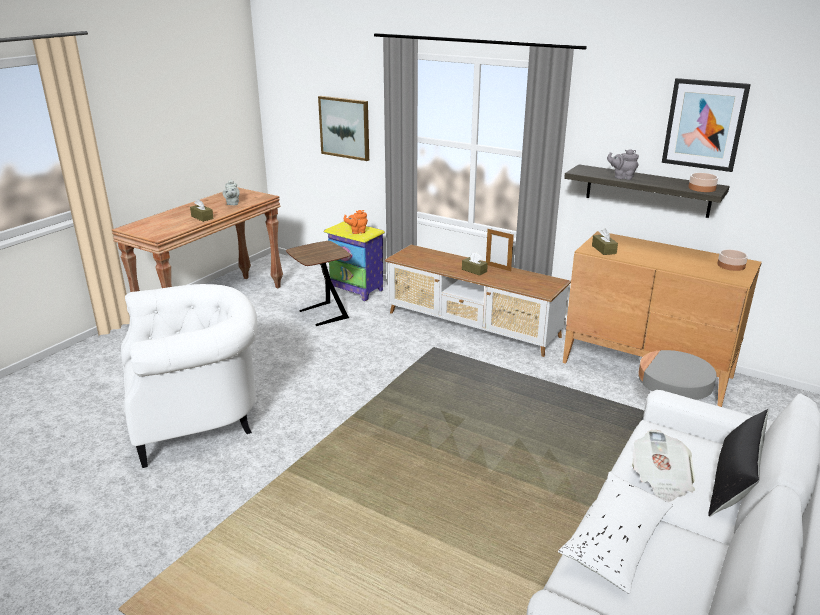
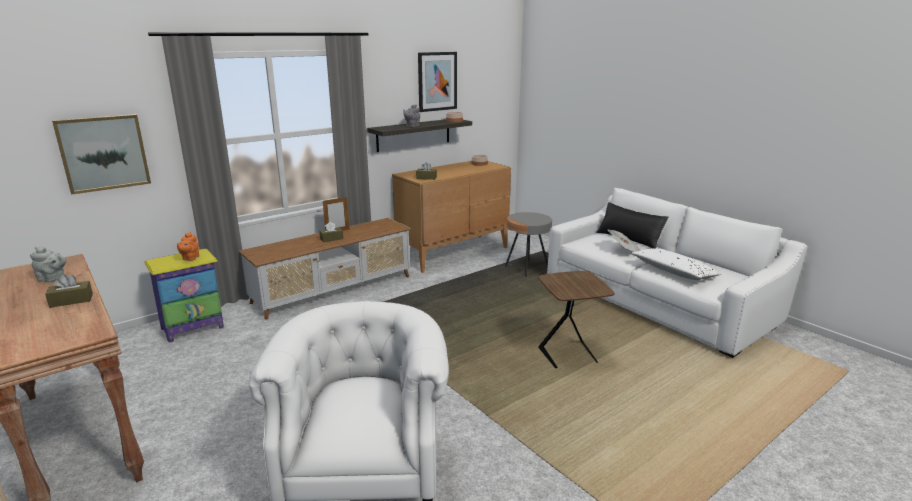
camera: 70 degrees left, 5 degrees down
brown side table [286,241,351,326] -> brown side table moved to [538,271,615,368]

